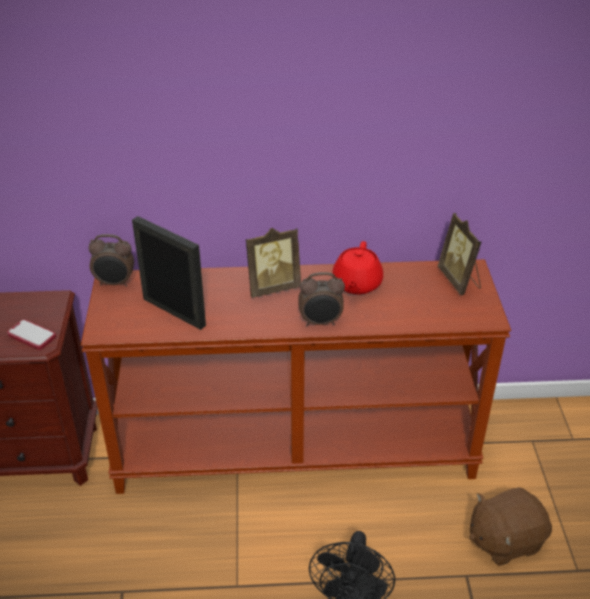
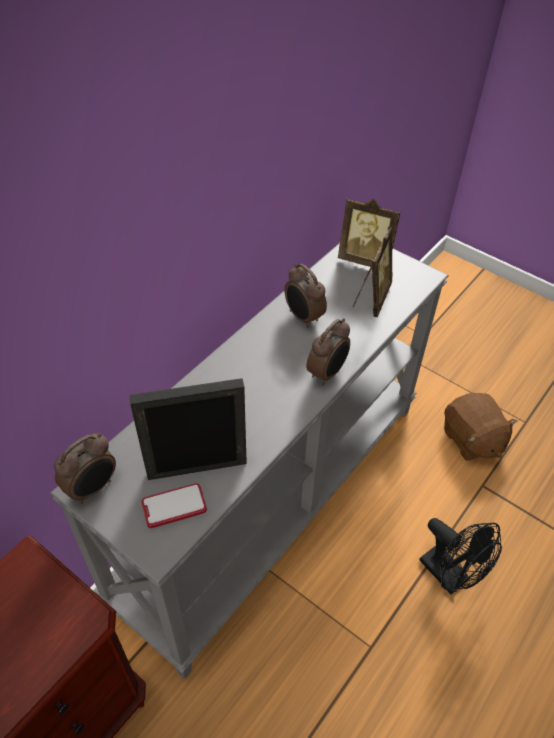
camera: 50 degrees left, 10 degrees up
phone [7,319,56,350] -> phone moved to [142,483,207,528]
brown console table [80,259,511,494] -> grey console table [50,243,449,679]
picture frame [246,228,301,298] -> picture frame moved to [353,227,393,317]
red teapot [332,241,383,295] -> alarm clock [284,264,327,328]
brown plush toy [469,487,552,566] -> brown plush toy turned 45 degrees counterclockwise [444,393,518,461]

